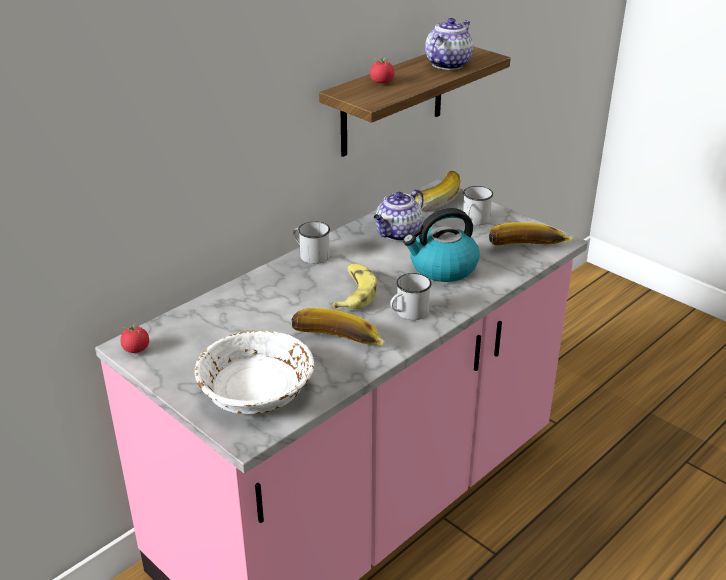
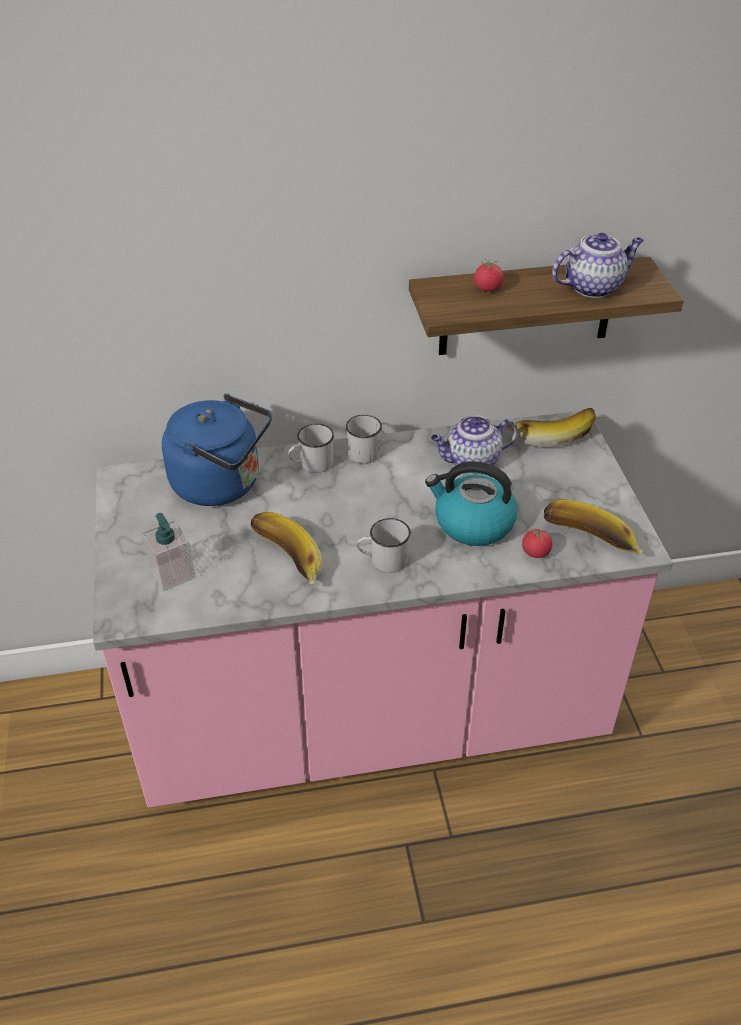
camera: 35 degrees right, 10 degrees up
tomato [120,323,149,353] -> tomato moved to [522,527,552,558]
white bowl [195,330,314,415] -> soap dispenser [142,513,195,591]
banana [332,264,377,309] -> none
white mug [463,186,493,225] -> white mug moved to [288,424,334,473]
none -> blue kettle [162,394,272,506]

